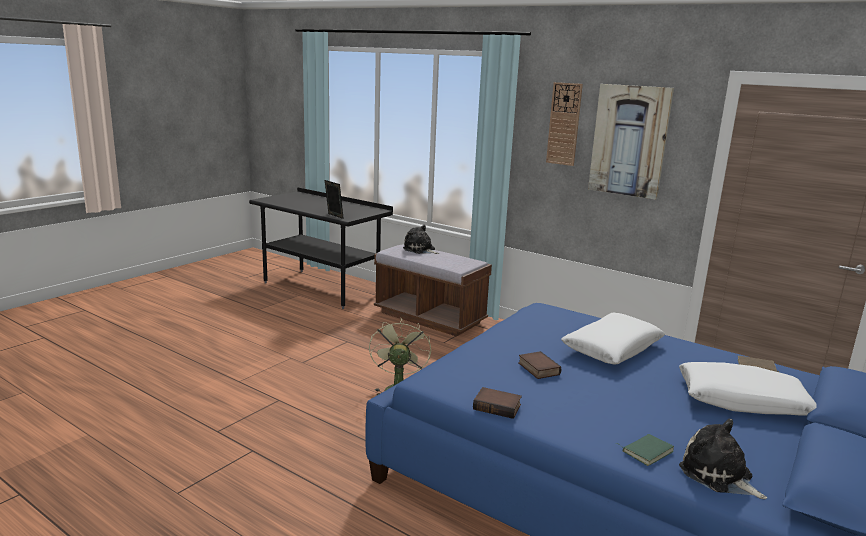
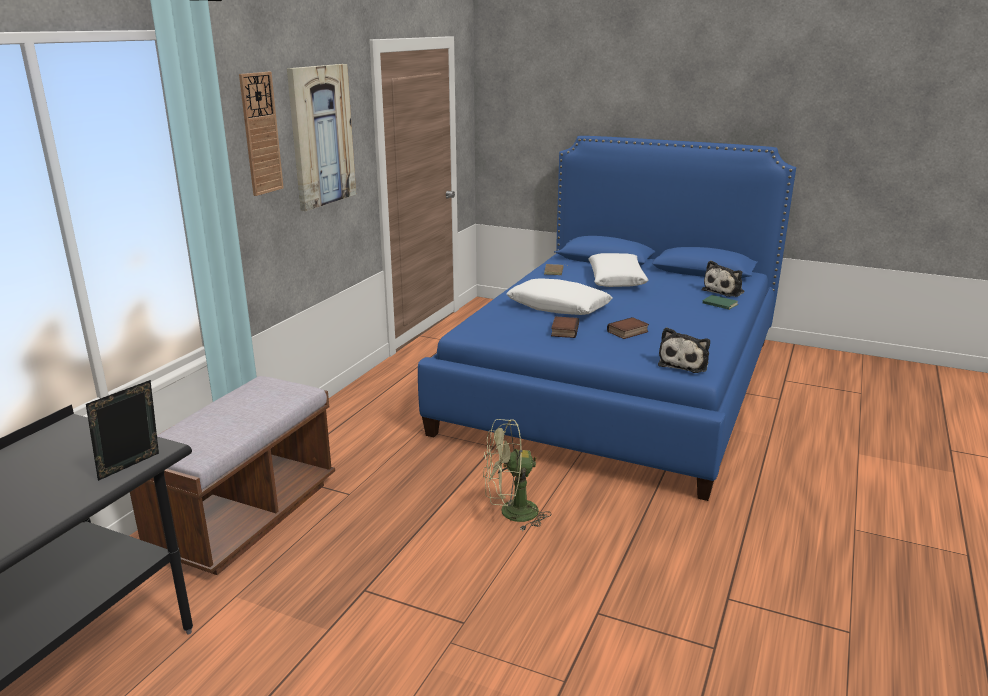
camera: 100 degrees left, 5 degrees up
plush toy [403,225,439,254] -> plush toy moved to [658,327,710,373]
book [473,387,522,419] -> book moved to [551,316,579,338]

